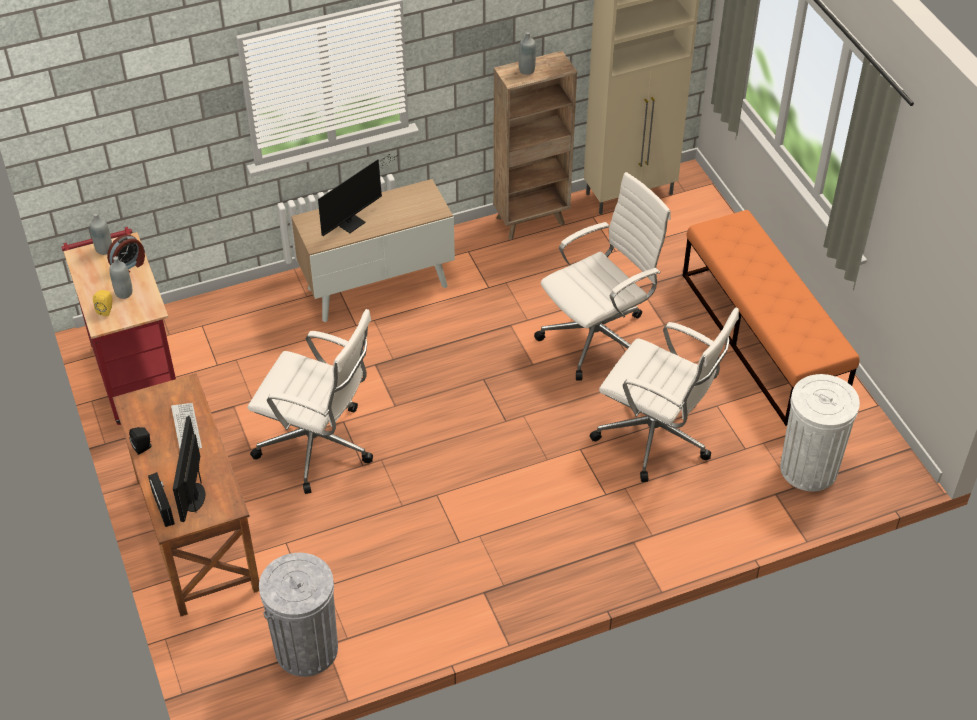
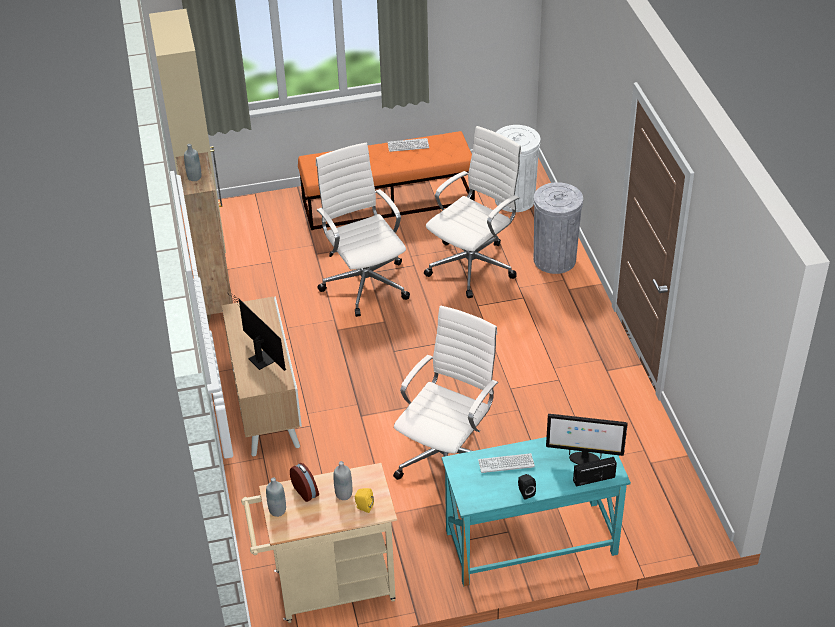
camera: 80 degrees left, 5 degrees down
red cart [61,227,176,425] -> beige cart [241,463,397,623]
brown desk [112,373,259,616] -> turquoise desk [442,437,631,586]
grey trash can [259,553,338,677] -> grey trash can moved to [533,182,583,274]
none -> keyboard [388,138,429,152]

